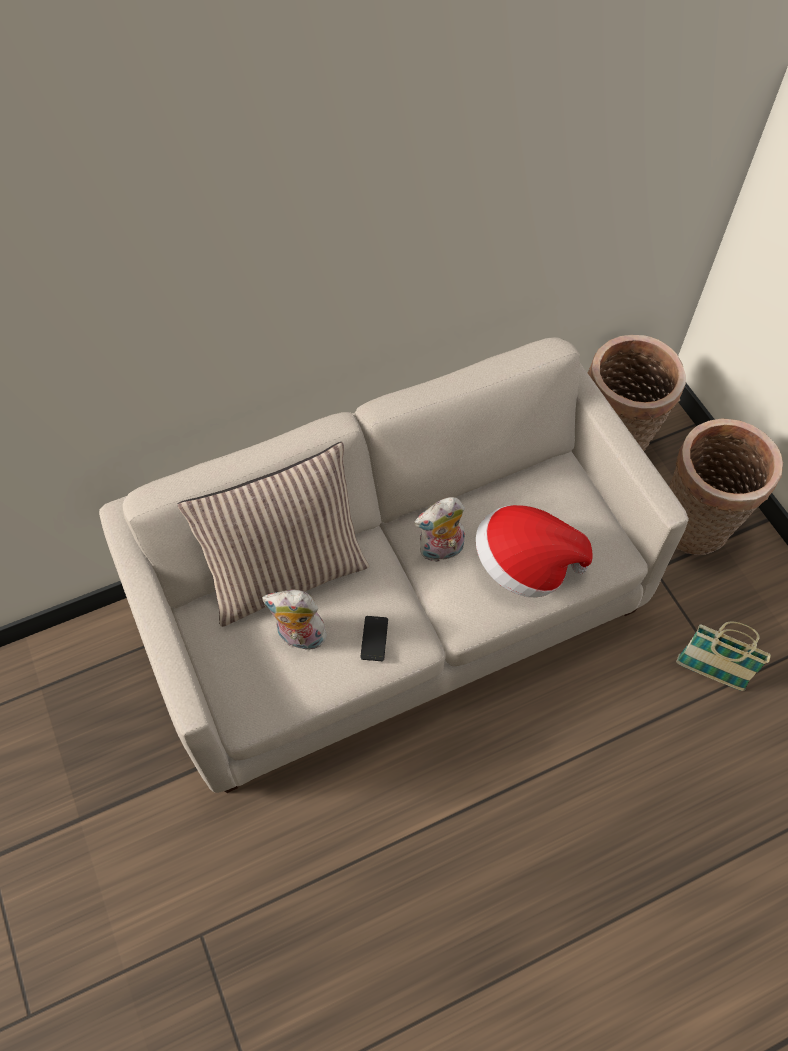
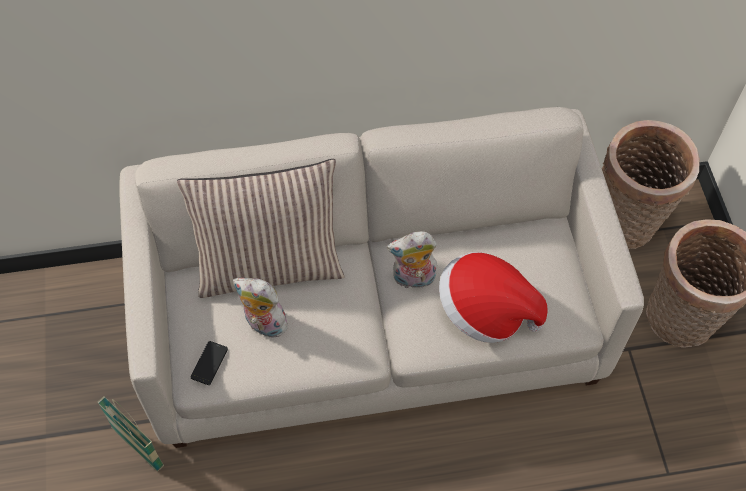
camera: 15 degrees right, 0 degrees up
phone [360,616,388,661] -> phone moved to [191,341,228,385]
basket [676,621,771,691] -> basket moved to [97,396,164,472]

